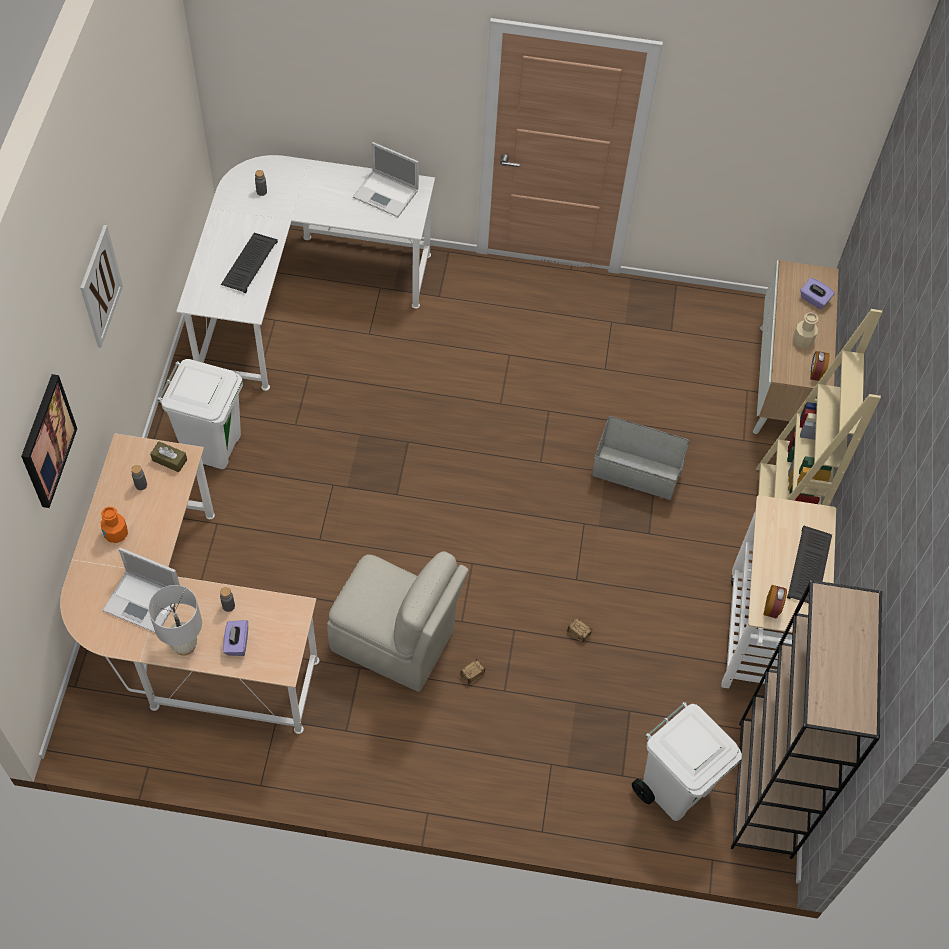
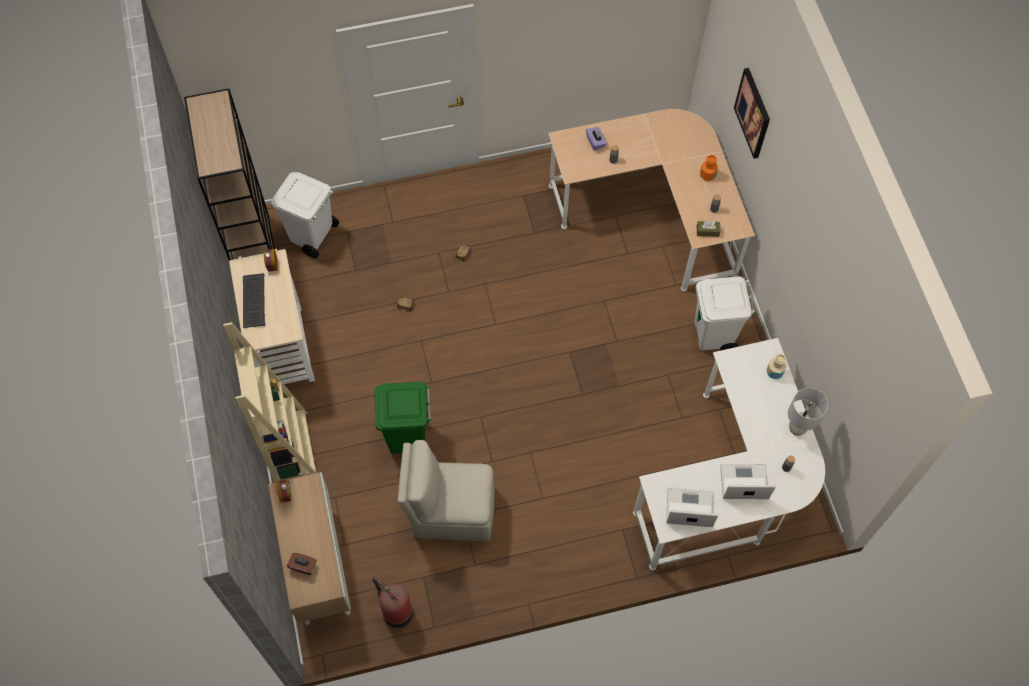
camera: 160 degrees right, 5 degrees up
picture [80,225,123,348] -> none
laptop [102,548,180,632] -> laptop moved to [720,464,776,499]
white table lamp [148,585,202,656] -> white table lamp moved to [788,388,828,436]
keyboard [221,233,278,293] -> none
beige chair [327,551,469,692] -> beige chair moved to [398,440,494,541]
grey storage box [592,416,690,500] -> green trash can [374,382,431,454]
beige bottle [793,312,818,348] -> beige bottle moved to [766,354,787,379]
purple tissue box [800,278,835,309] -> brown tissue box [287,553,317,575]
none -> fire extinguisher [373,577,413,628]

